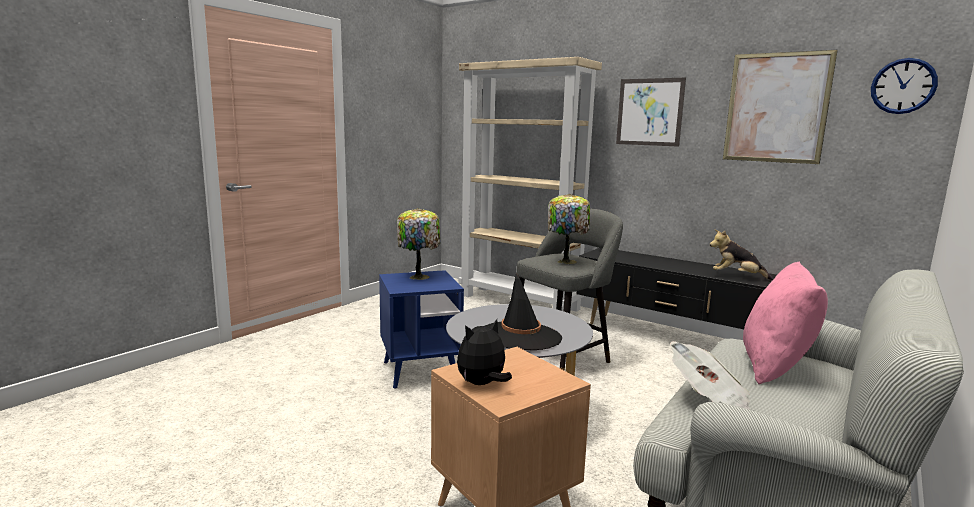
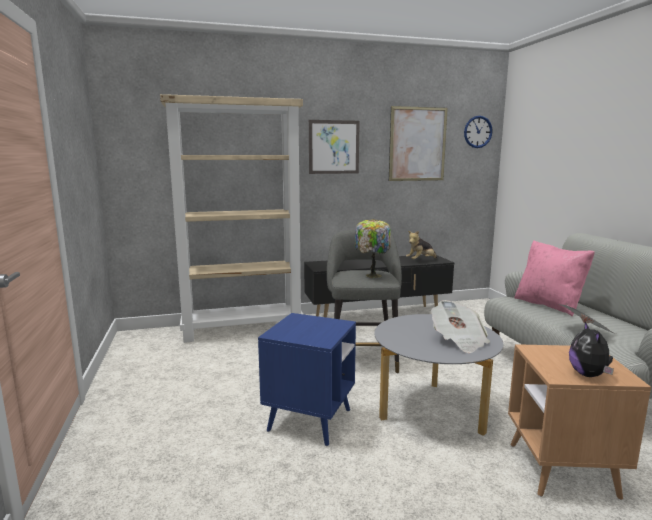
camera: 50 degrees left, 0 degrees up
table lamp [397,208,440,280] -> none
black hat [485,273,562,350] -> newspaper [431,300,490,353]

